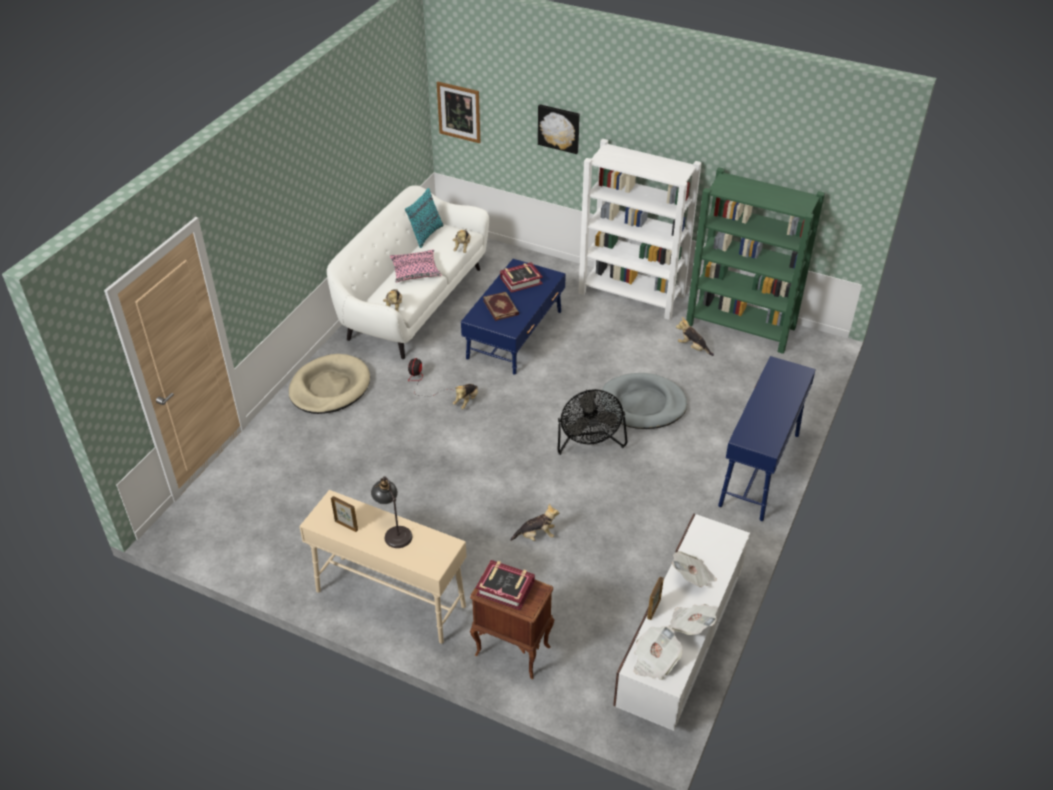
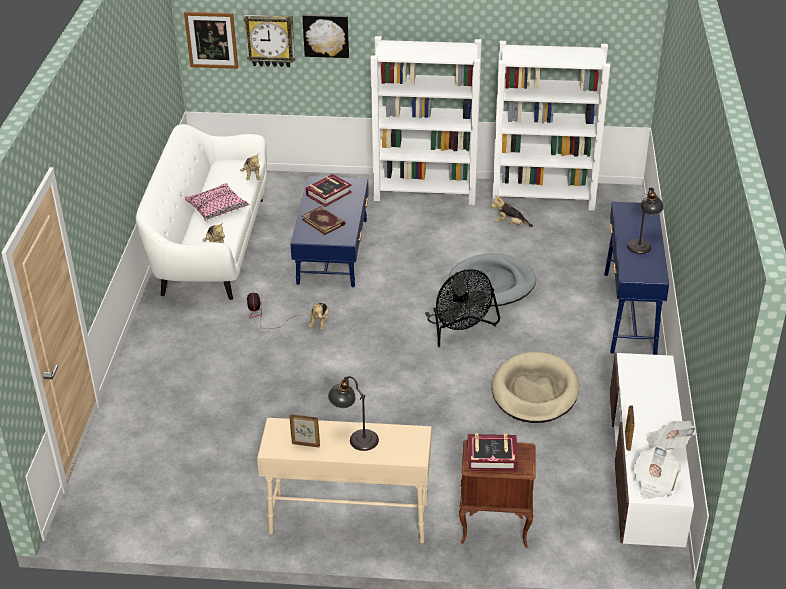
camera: 20 degrees left, 5 degrees down
beige dog bed [289,354,370,414] -> beige dog bed moved to [492,352,579,423]
turquoise pillow [405,188,444,248] -> none
plush toy [510,504,559,541] -> none
newspaper [672,551,717,588] -> none
green bookcase [686,167,825,354] -> white bookcase [492,41,610,211]
none -> wall clock [244,15,295,67]
none -> grey table lamp [627,187,664,254]

